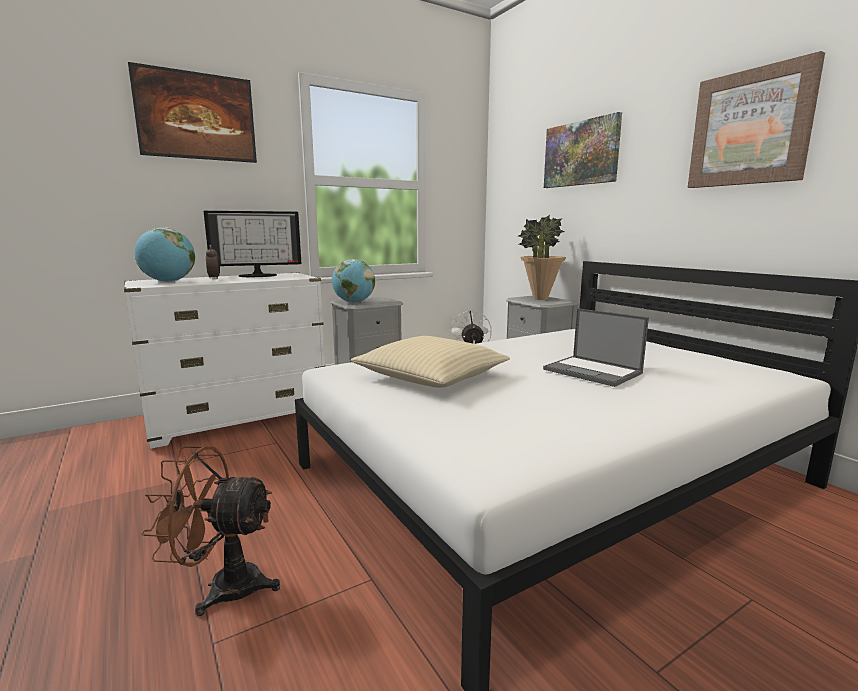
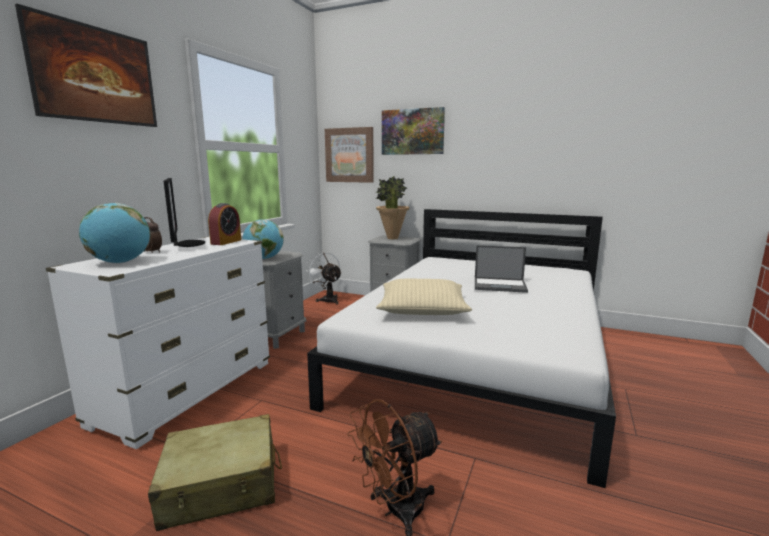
camera: 35 degrees left, 0 degrees up
monitor [203,211,302,277] -> monitor turned 60 degrees counterclockwise [164,178,205,247]
picture [688,51,825,188] -> picture moved to [325,127,374,183]
none -> beige suitcase [148,414,282,531]
none -> alarm clock [208,203,241,245]

